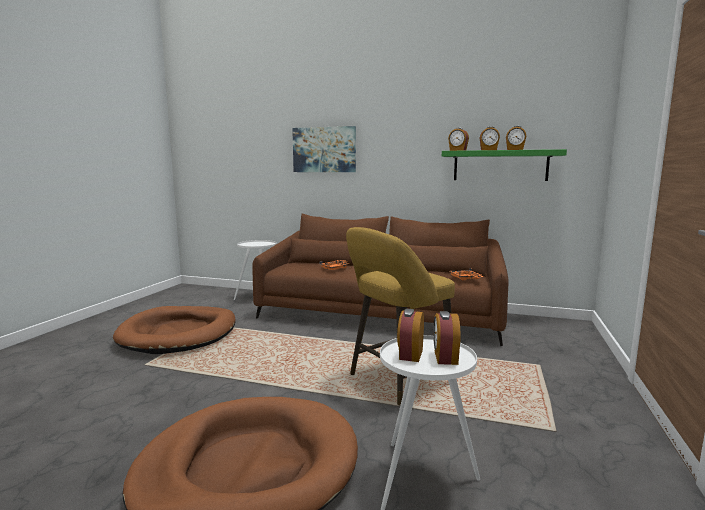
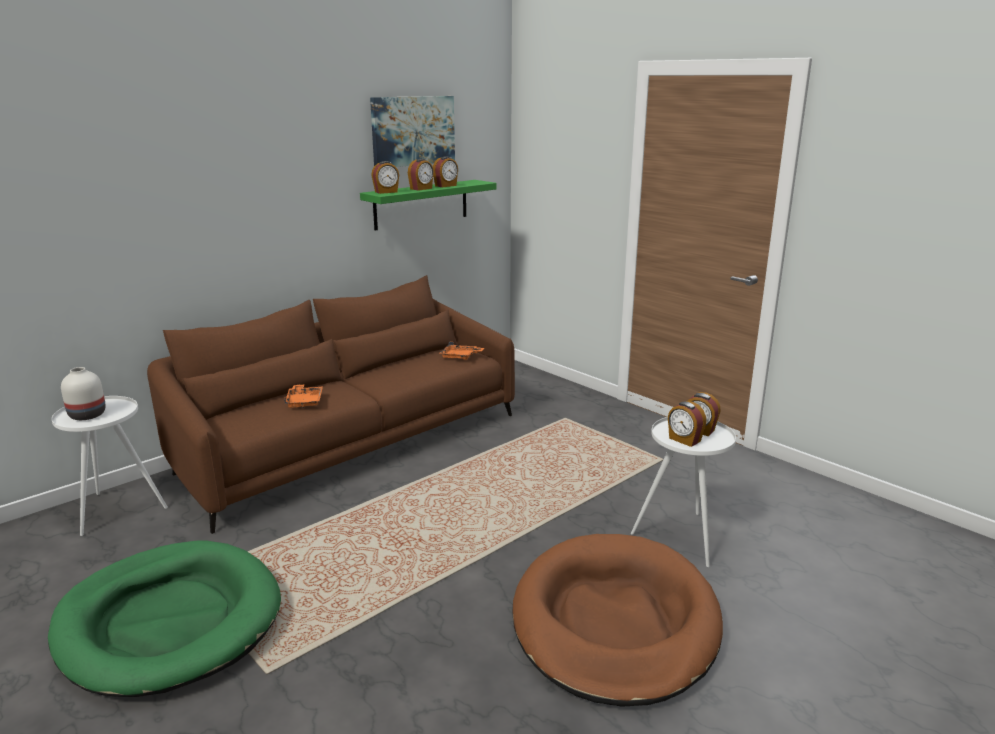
camera: 60 degrees left, 10 degrees up
brown dog bed [113,306,236,354] -> green dog bed [48,540,281,697]
picture [292,126,356,172] -> picture moved to [370,96,455,167]
yellow stool [346,227,455,406] -> none
none -> white vase [61,367,106,420]

